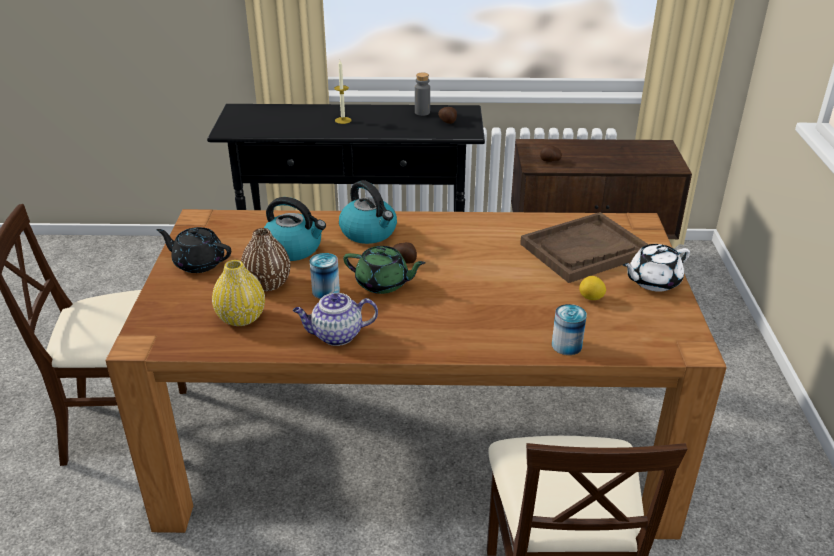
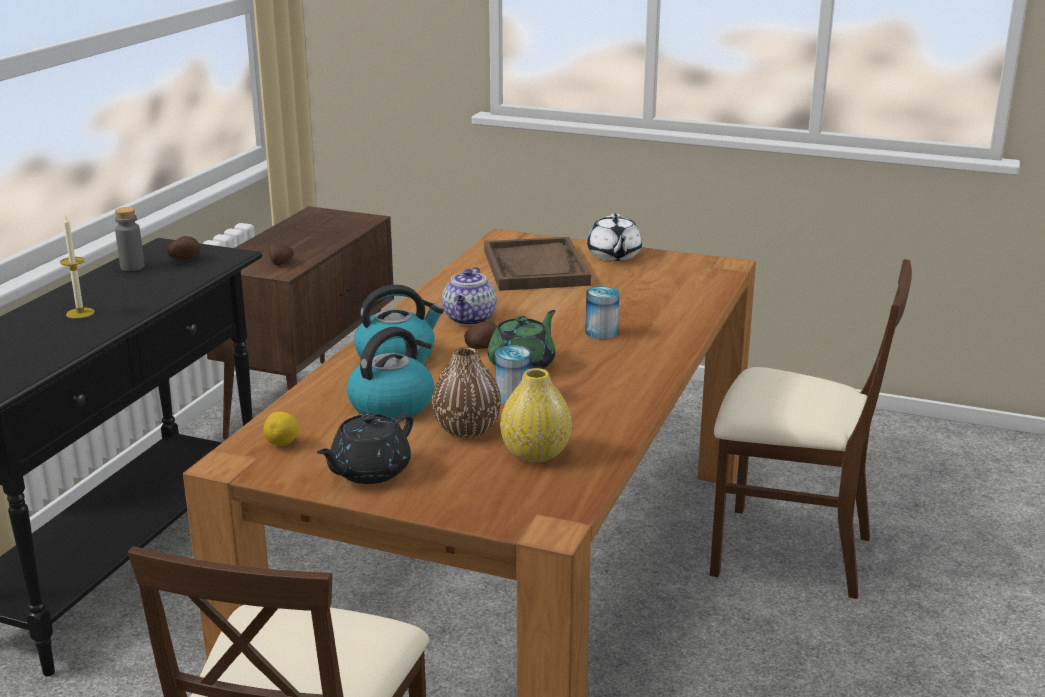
camera: 70 degrees left, 10 degrees down
teapot [293,293,378,346] -> teapot moved to [442,267,497,326]
can [552,304,587,355] -> can moved to [585,286,619,339]
lemon [579,276,606,300] -> lemon moved to [263,412,299,446]

